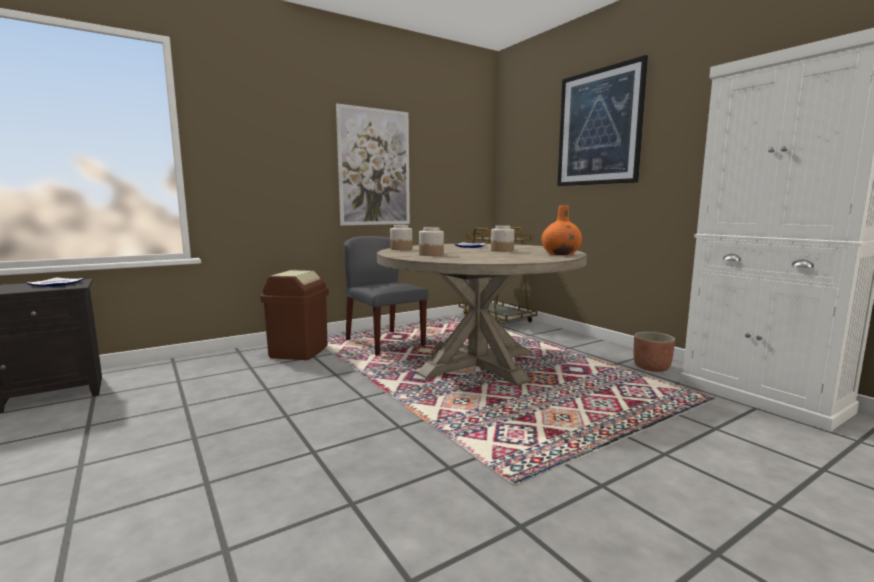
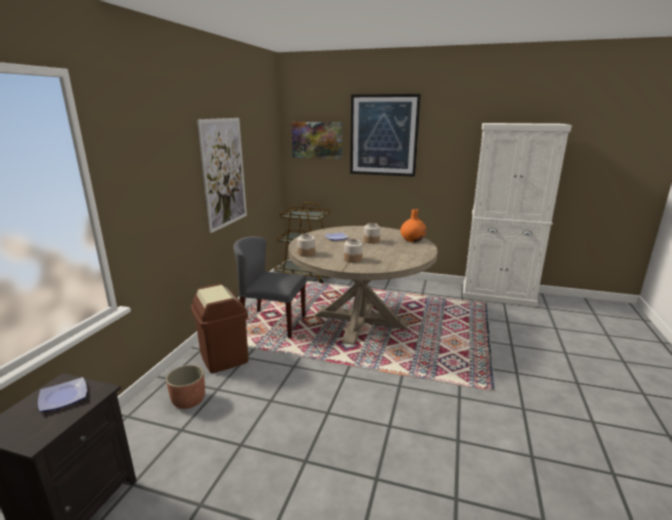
camera: 40 degrees left, 10 degrees up
planter [634,332,675,372] -> planter moved to [166,365,205,409]
none -> picture [291,122,342,159]

